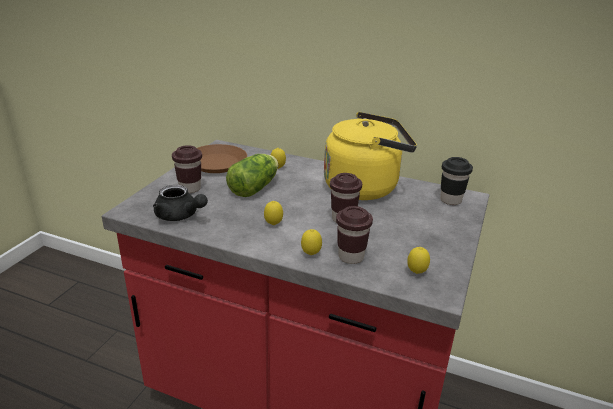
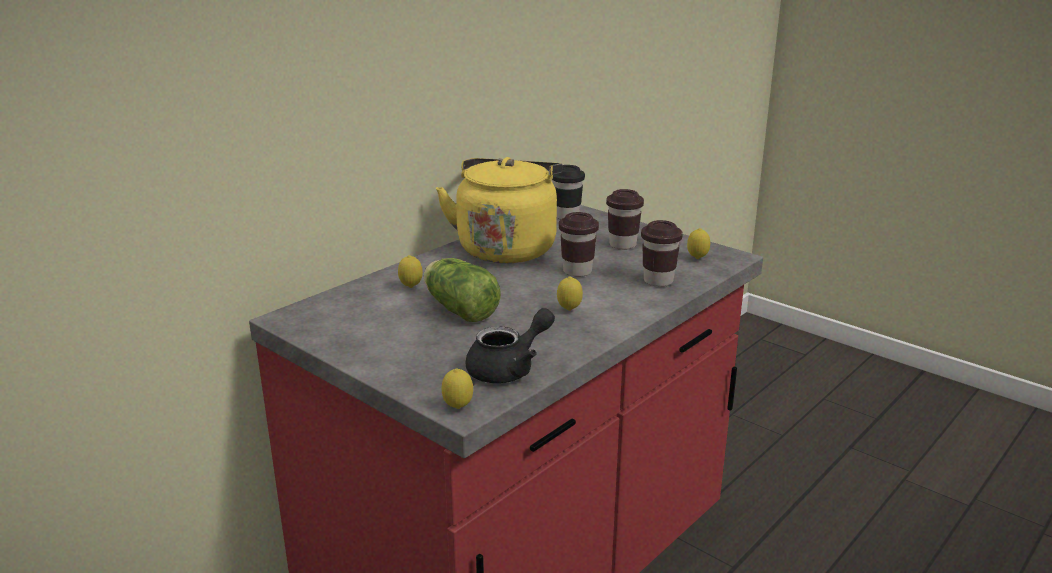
camera: 70 degrees left, 5 degrees down
brown cup [172,145,202,193] -> brown cup moved to [606,189,644,250]
brown plate [197,144,247,173] -> none
lemon [301,229,322,255] -> lemon moved to [442,368,473,409]

